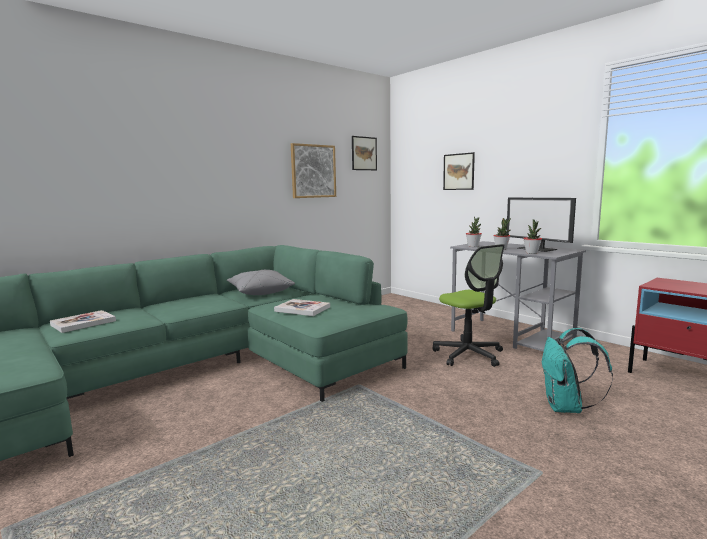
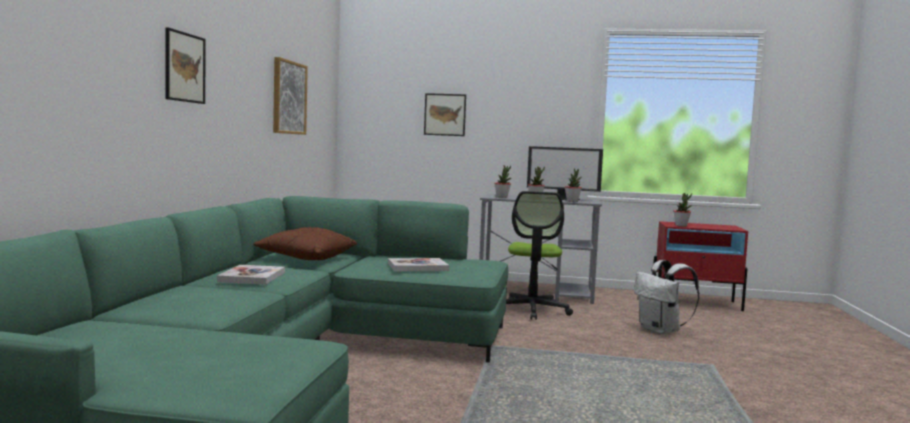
camera: 40 degrees left, 5 degrees down
book [50,310,116,333] -> book moved to [217,265,285,285]
grey pillow [227,270,295,295] -> brown pillow [253,227,357,260]
picture [352,136,377,170] -> picture moved to [165,27,206,104]
office chair [433,244,505,367] -> office chair turned 75 degrees clockwise [506,191,573,320]
turquoise backpack [542,328,613,413] -> white backpack [634,260,700,334]
none -> potted plant [673,193,692,226]

